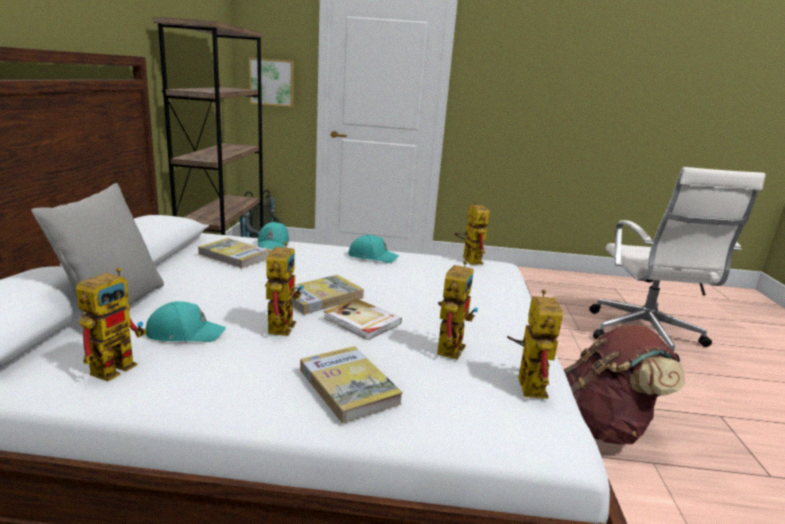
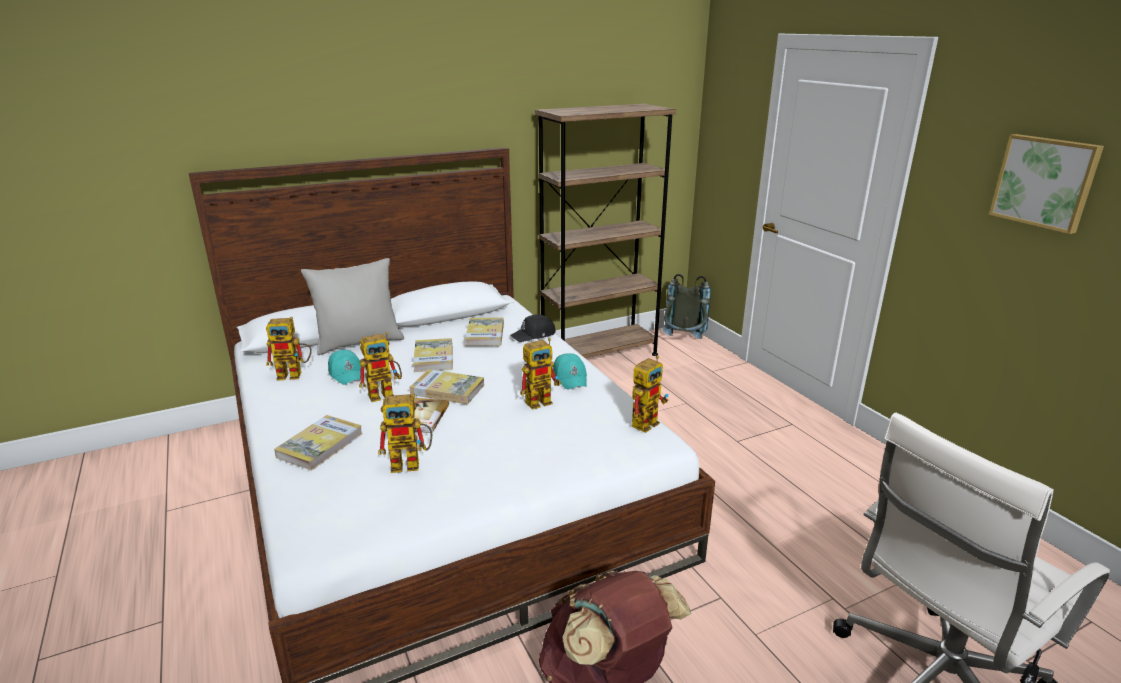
camera: 60 degrees right, 5 degrees up
picture [249,58,294,107] -> picture moved to [989,134,1104,234]
turquoise cap [258,222,289,249] -> black cap [510,314,555,342]
toy robot [507,289,563,399] -> toy robot moved to [520,338,561,410]
none -> book [413,338,453,372]

